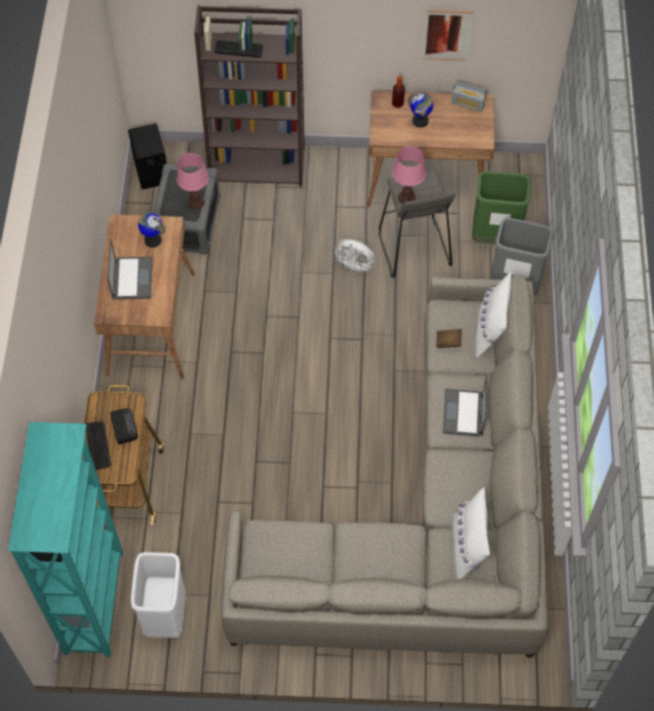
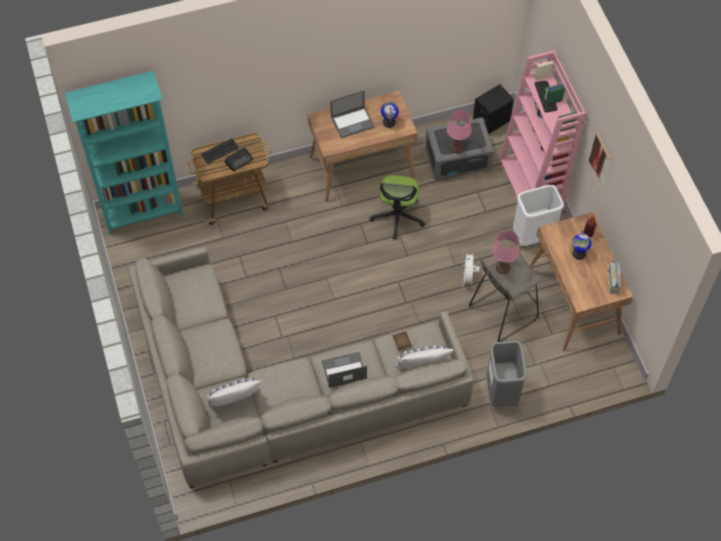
camera: 70 degrees right, 0 degrees up
white trash can [131,552,186,638] -> white trash can moved to [513,185,564,246]
brown bookcase [194,6,305,186] -> pink bookcase [499,50,586,210]
picture [423,10,473,61] -> picture moved to [587,130,611,191]
green trash can [472,171,531,244] -> none
none -> office chair [369,175,425,239]

